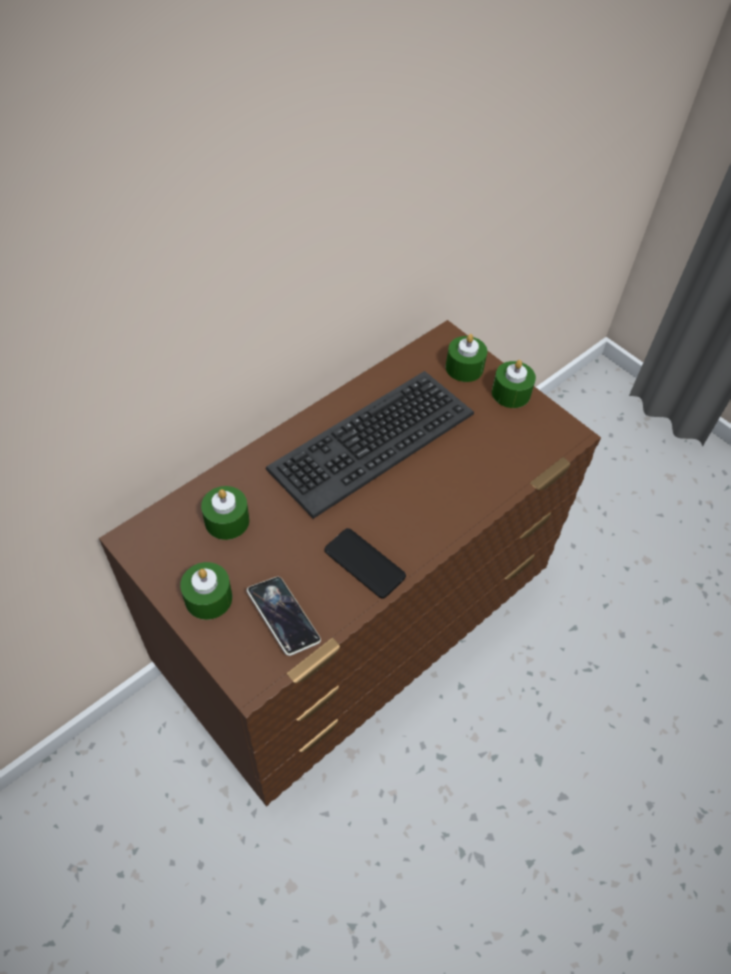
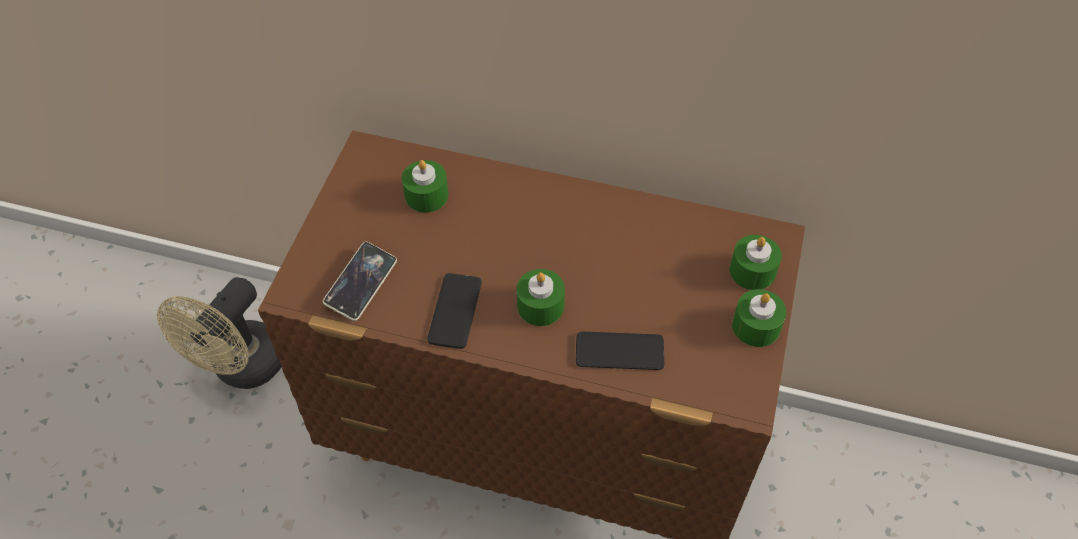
camera: 60 degrees right, 0 degrees up
green candle [180,562,232,620] -> green candle moved to [517,269,565,326]
keyboard [266,371,474,519] -> none
none -> beige fan [157,277,282,389]
none -> phone [576,332,664,370]

